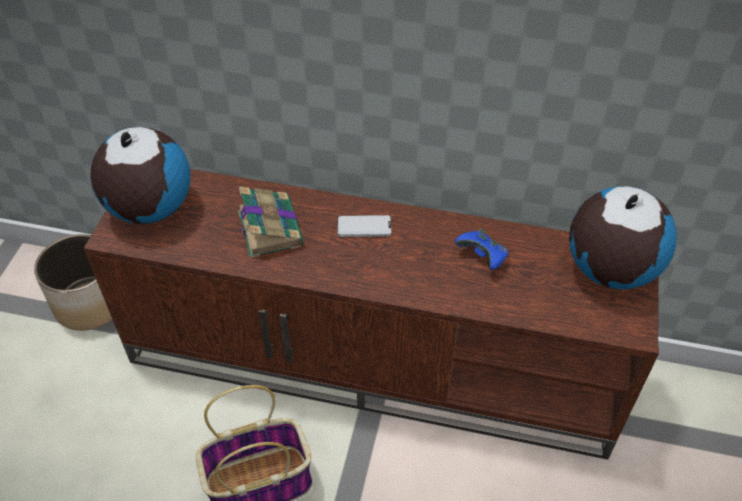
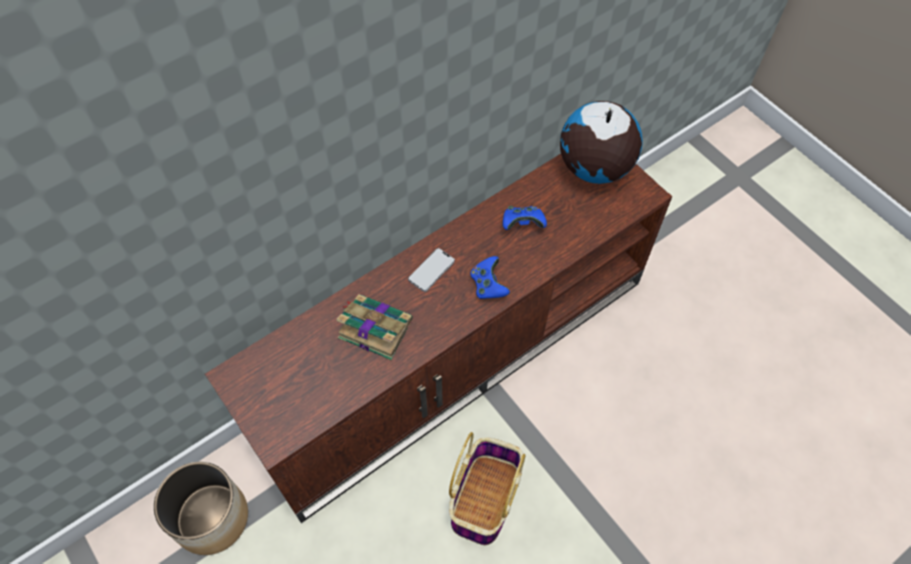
camera: 50 degrees left, 10 degrees up
globe [90,127,191,224] -> none
none -> blue game controller [470,256,510,299]

